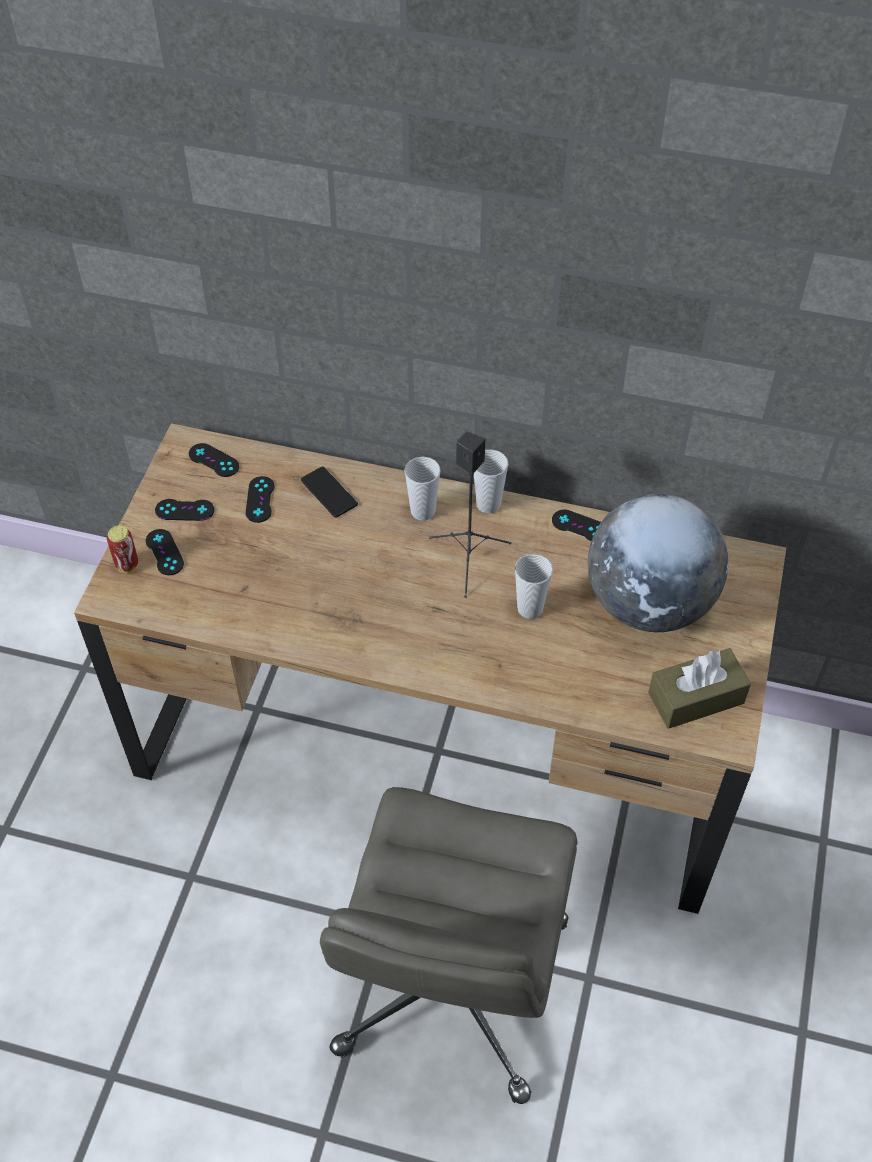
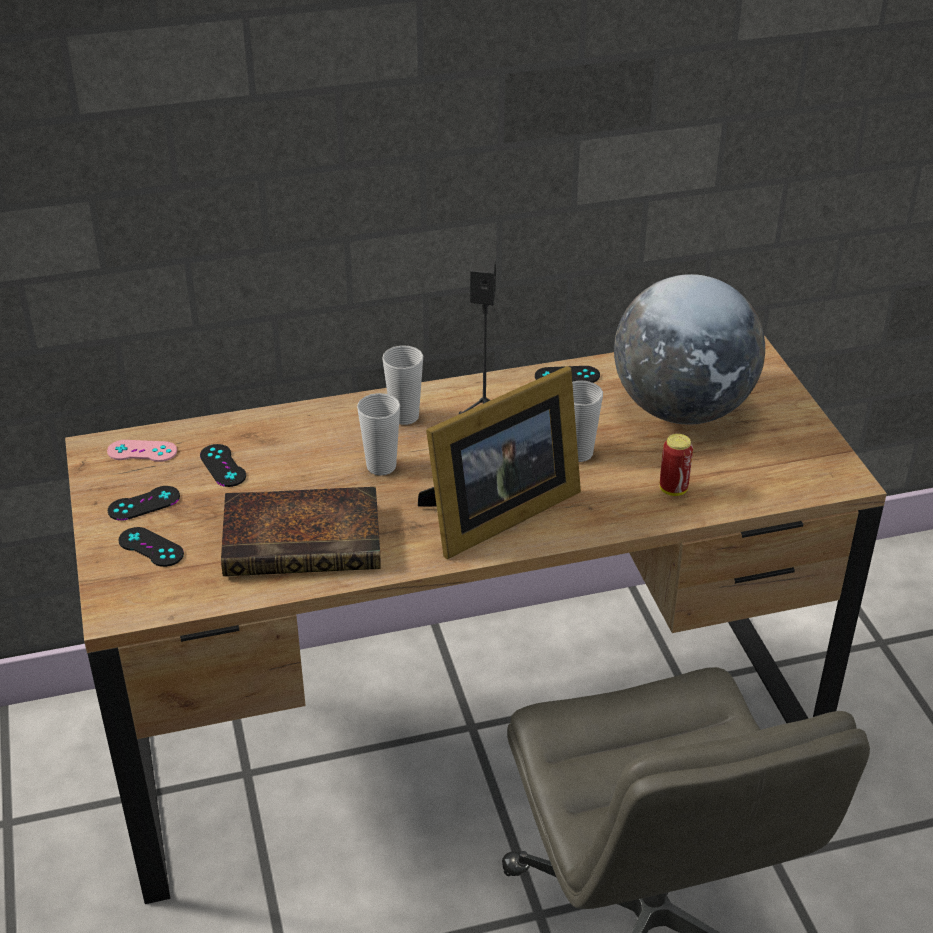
camera: 30 degrees left, 15 degrees down
can [107,525,139,573] -> can moved to [660,434,693,496]
black game controller [189,443,239,477] -> pink game controller [107,440,177,462]
phone [301,467,358,517] -> none
cup [474,449,508,513] -> cup moved to [357,393,400,476]
brown tissue box [648,648,751,729] -> none
none -> book [221,487,381,576]
none -> picture frame [418,366,581,559]

